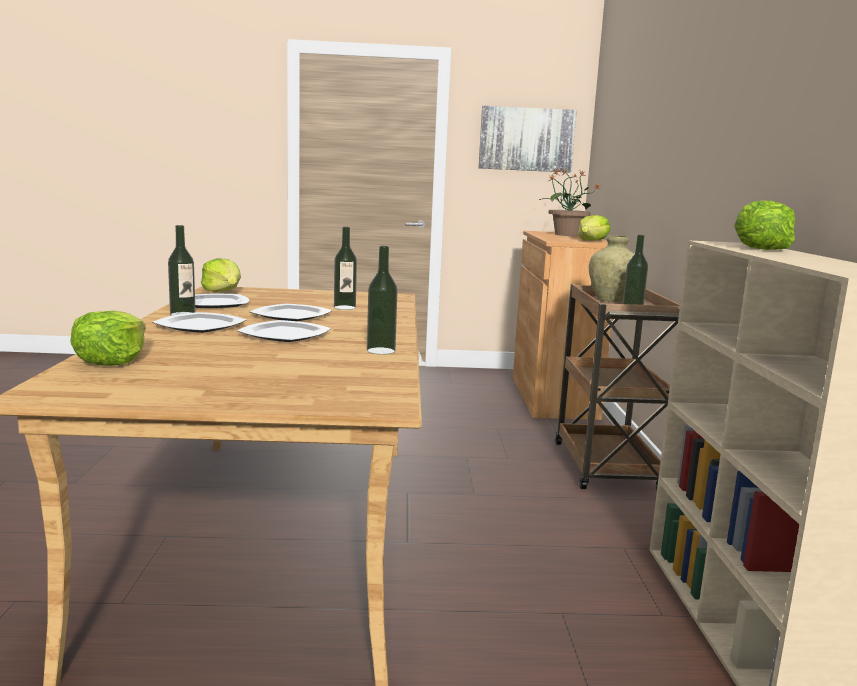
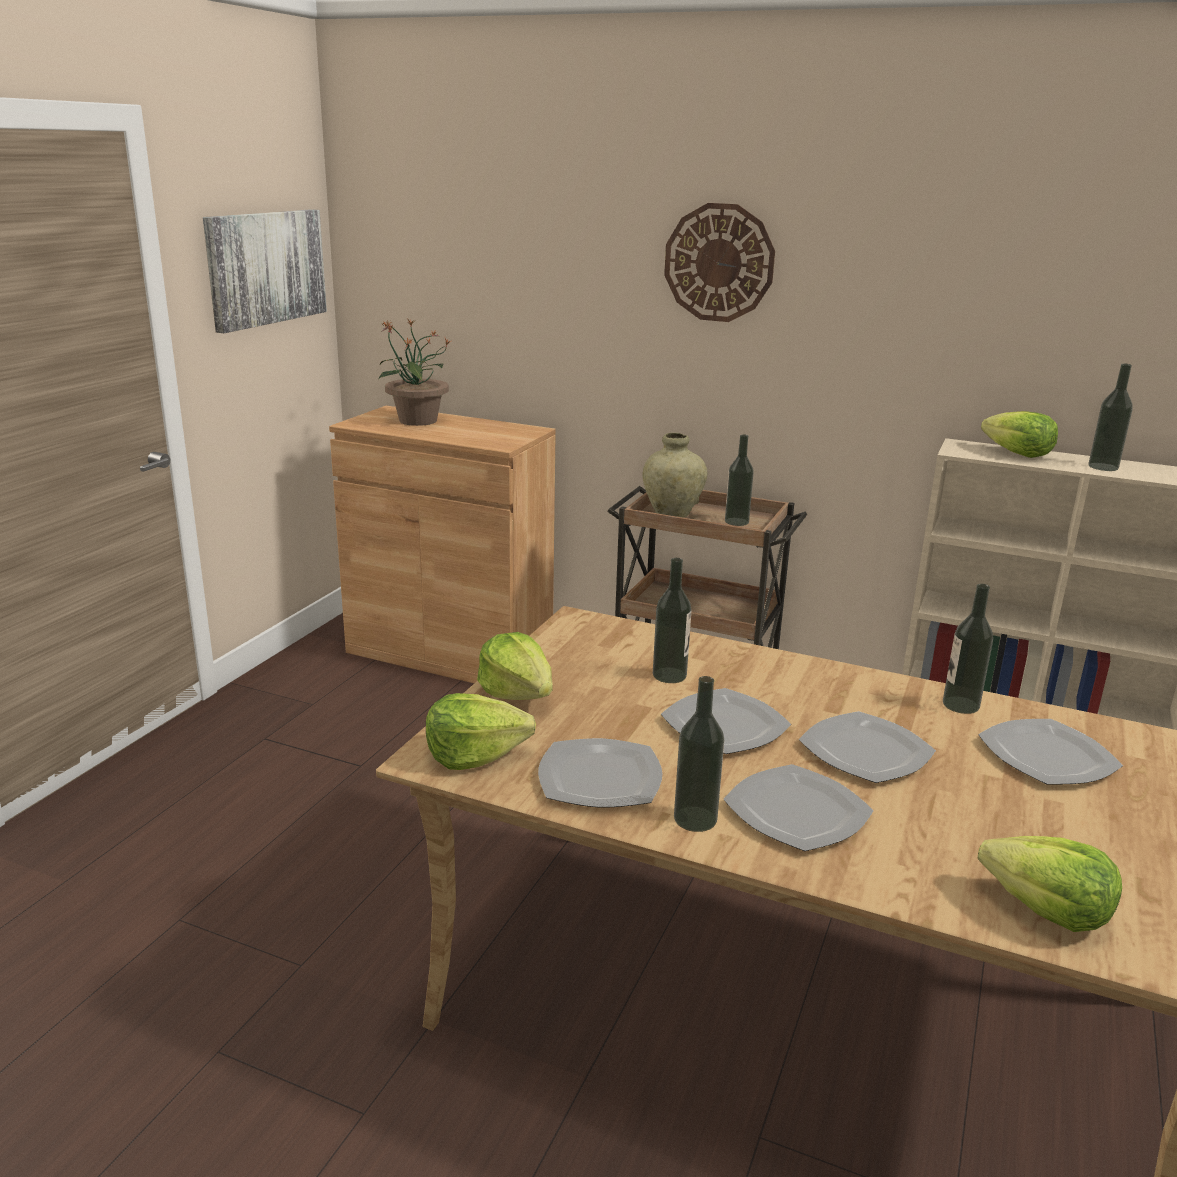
camera: 65 degrees left, 10 degrees up
lettuce [578,215,610,241] -> lettuce moved to [477,632,553,700]
none -> wall clock [664,203,775,322]
none -> plate [978,719,1123,785]
none -> bottle [1088,364,1133,471]

